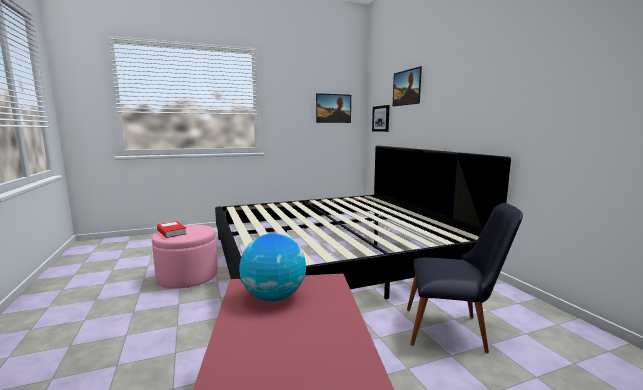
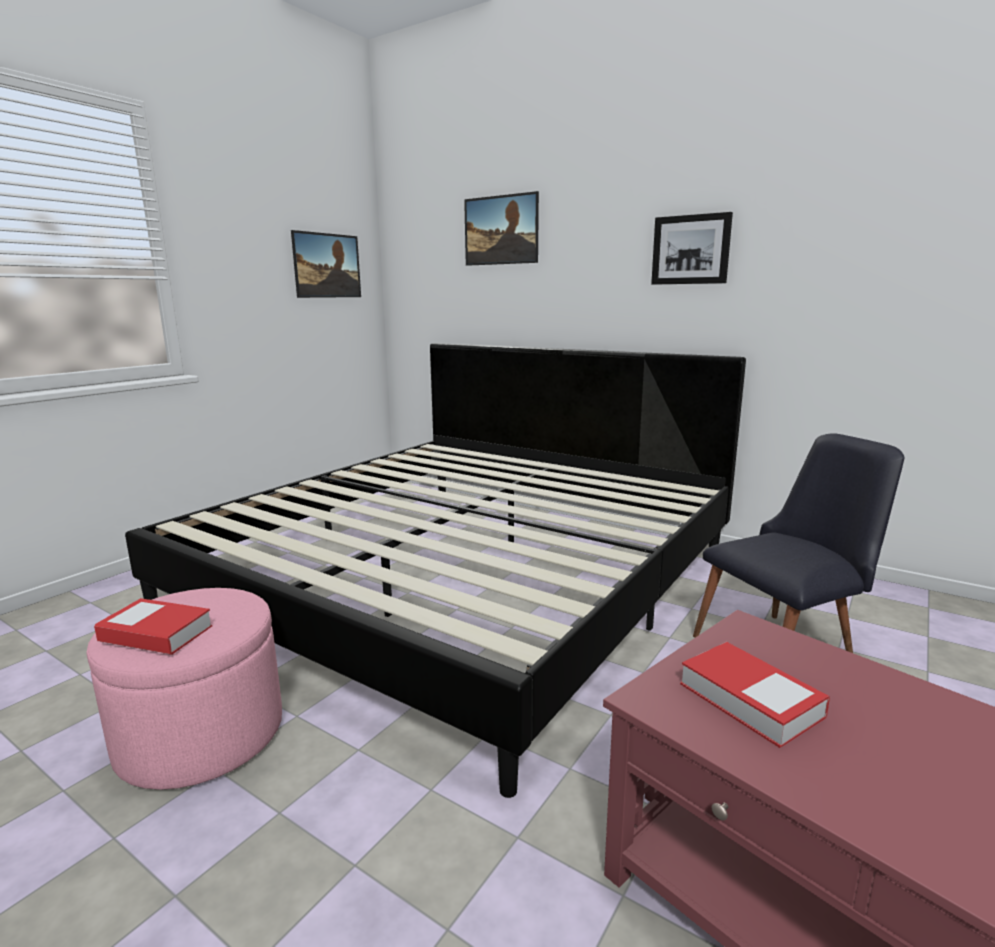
camera: 35 degrees left, 5 degrees up
globe [239,233,306,301] -> book [680,642,830,748]
picture [372,105,390,132] -> picture moved to [651,212,733,285]

